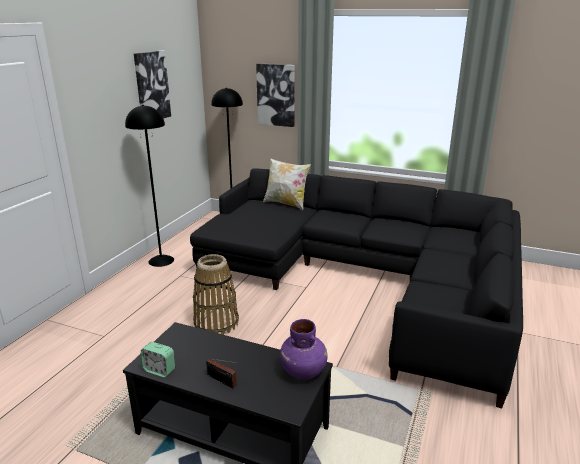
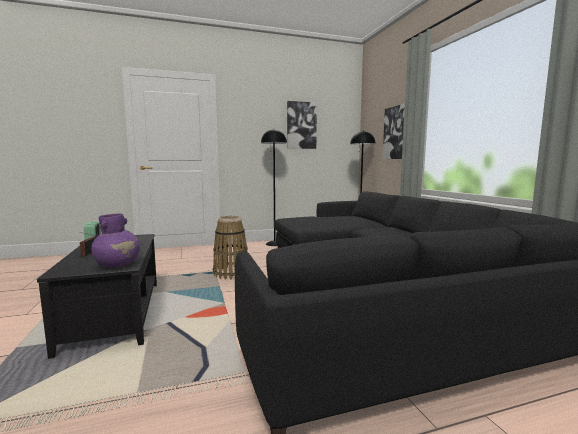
camera: 50 degrees right, 15 degrees down
pillow [263,158,311,210] -> none

